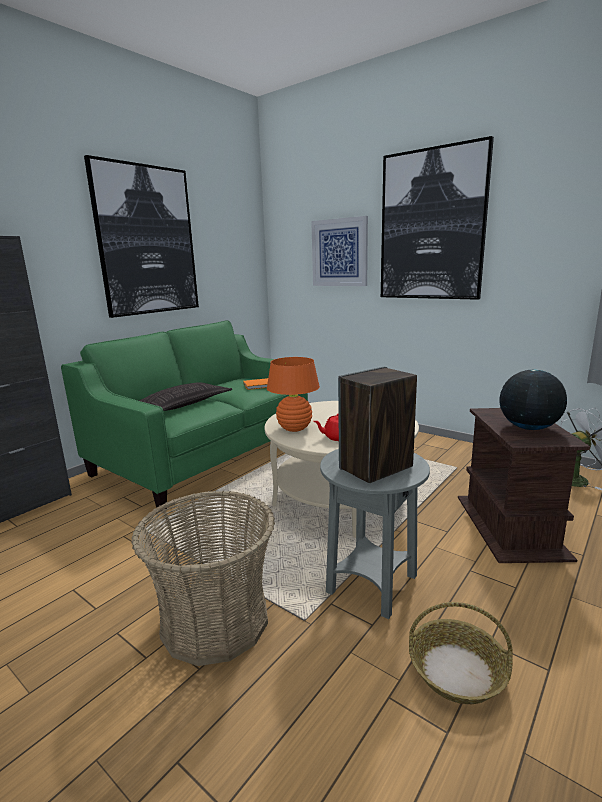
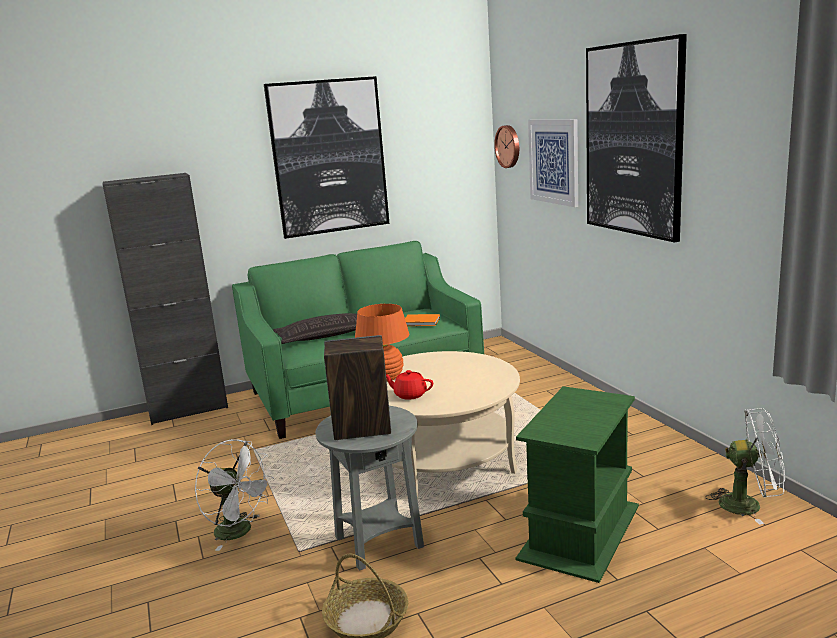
camera: 30 degrees right, 0 degrees up
basket [131,490,275,666] -> white fan [194,439,273,551]
brown side table [458,408,590,563] -> green side table [515,386,639,583]
globe [499,370,567,430] -> none
none -> wall clock [494,125,519,168]

